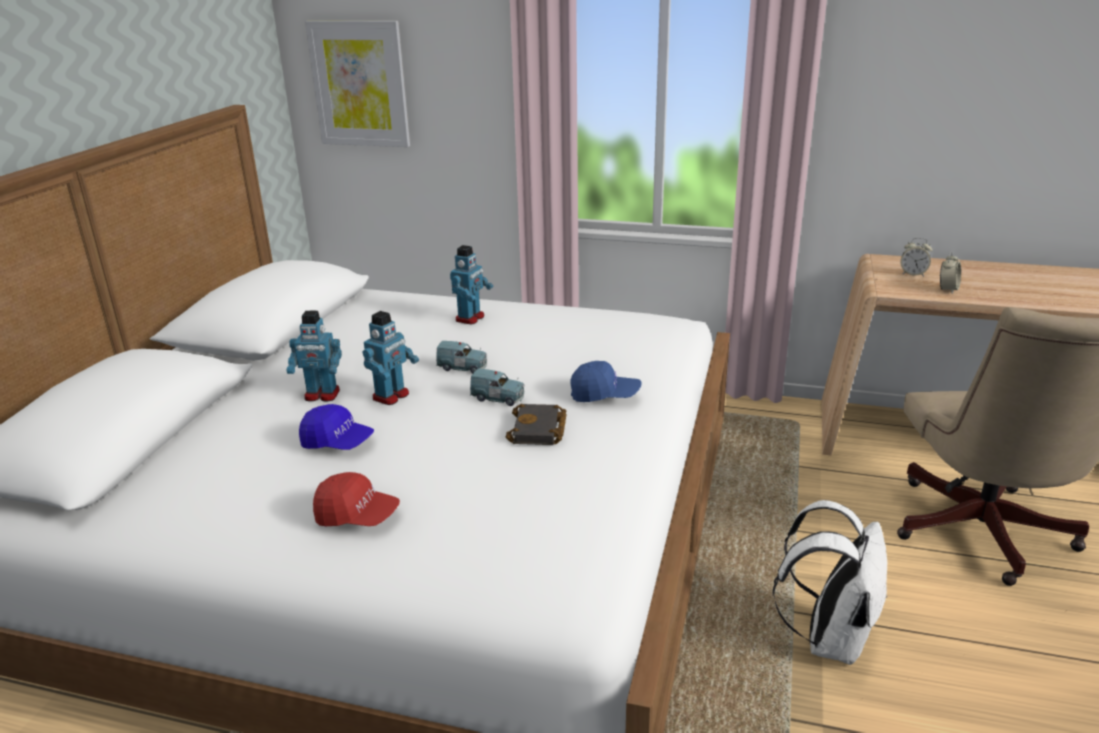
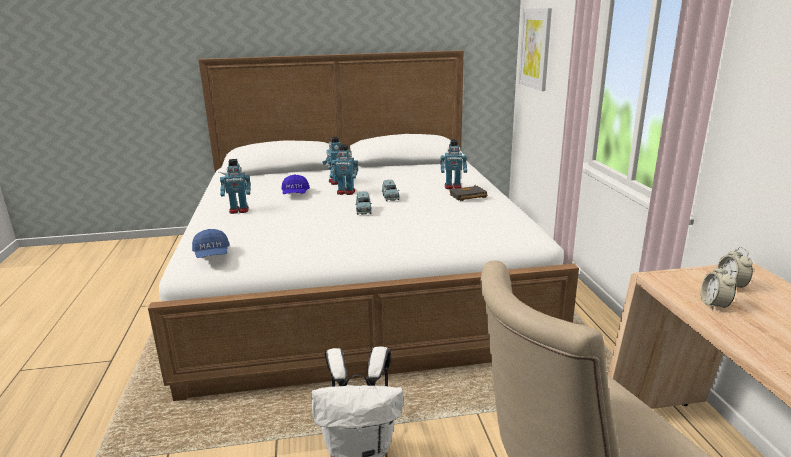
camera: 65 degrees right, 5 degrees down
red cap [313,472,400,526] -> toy robot [220,159,251,214]
black book [506,404,567,445] -> black book moved to [449,185,488,201]
blue cap [570,361,642,402] -> blue cap moved to [192,229,229,258]
alarm clock [940,252,961,293] -> alarm clock turned 90 degrees clockwise [701,264,736,311]

